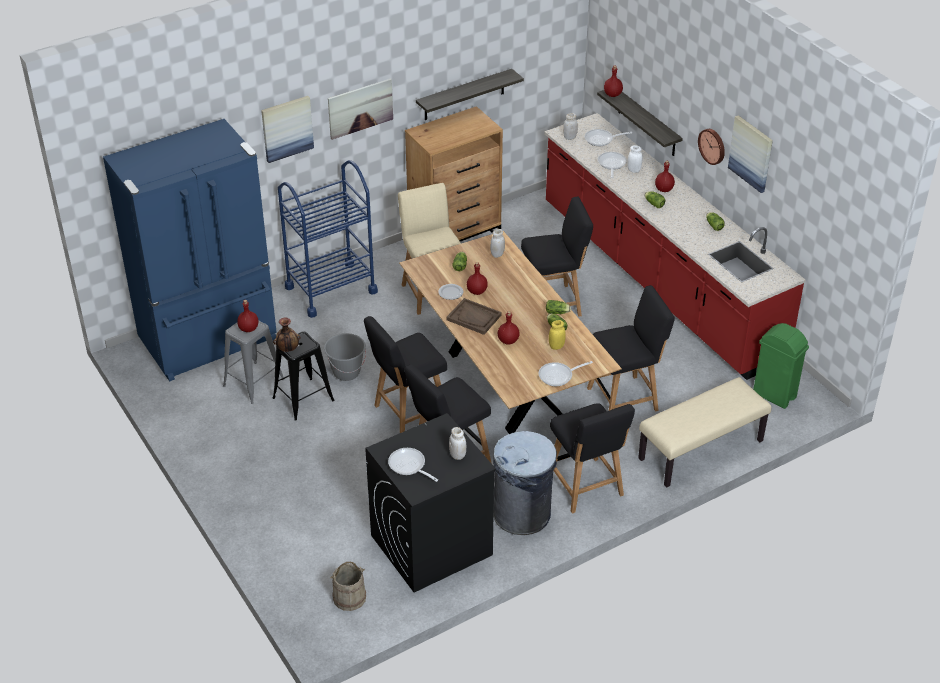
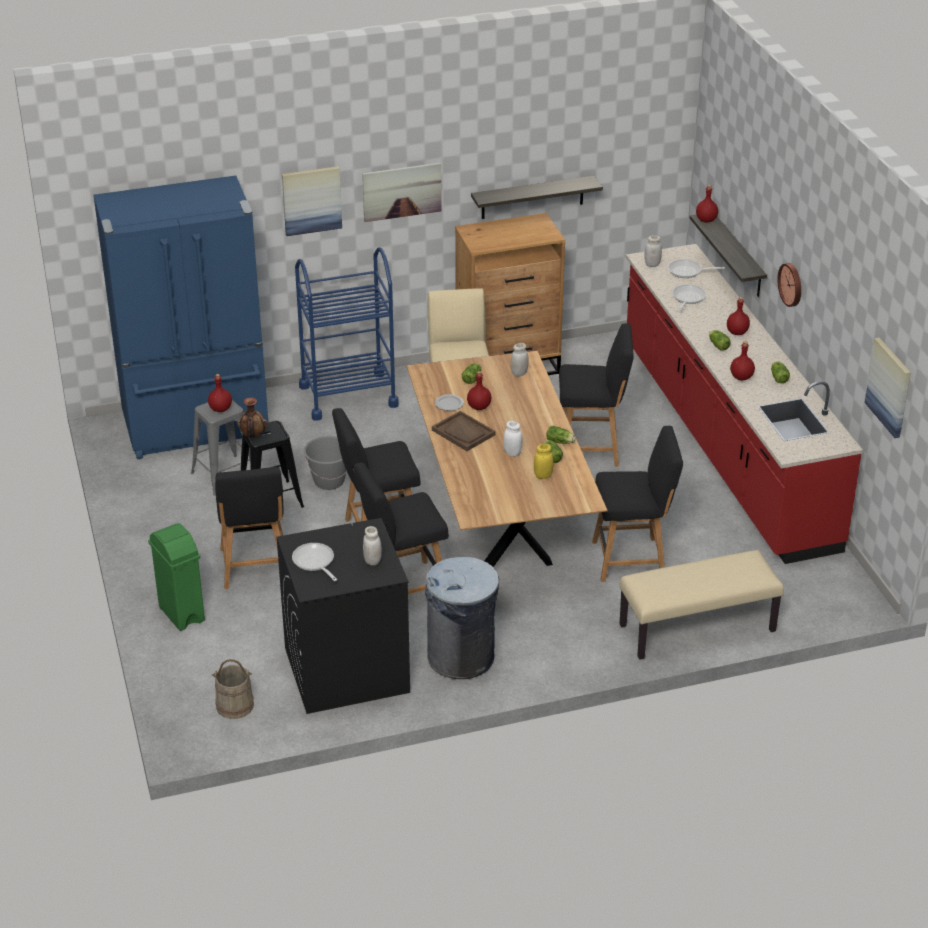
camera: 15 degrees right, 5 degrees down
red bottle [498,311,520,345] -> red bottle moved to [730,341,755,380]
frying pan [538,361,593,386] -> none
black chair [550,403,635,514] -> black chair moved to [215,467,284,589]
white jar [627,145,643,173] -> white jar moved to [504,421,522,456]
picture [728,115,773,193] -> picture moved to [865,338,911,438]
green trash can [753,323,809,409] -> green trash can moved to [148,523,205,631]

